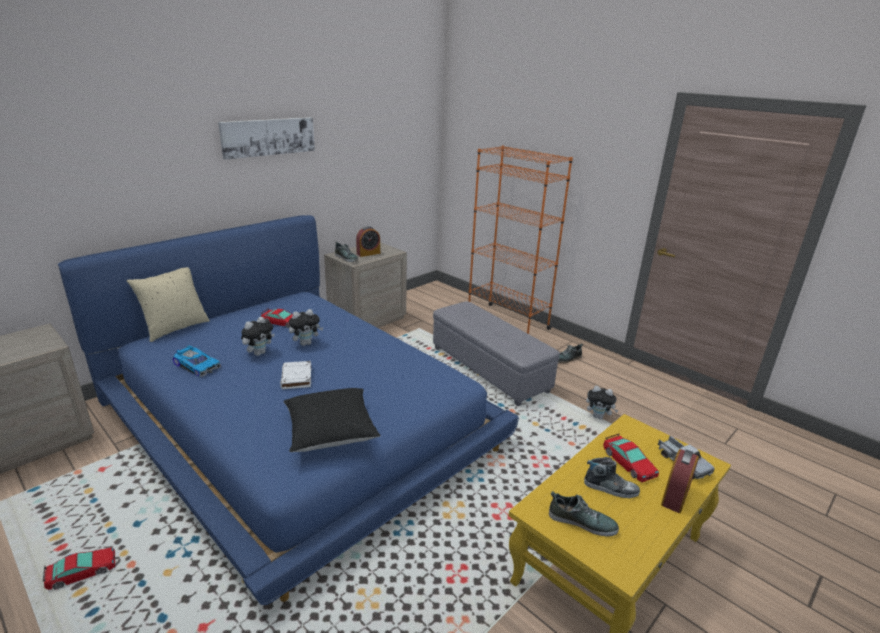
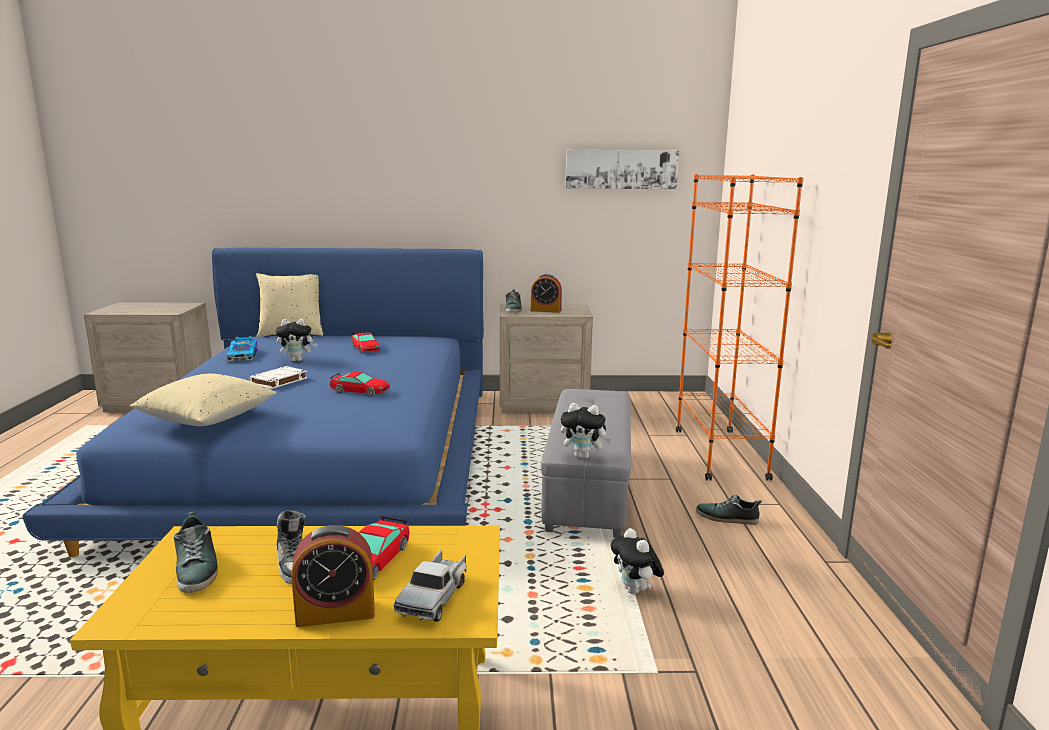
camera: 45 degrees right, 10 degrees down
toy car [43,548,115,590] -> toy car moved to [330,372,390,396]
picture [218,117,315,160] -> picture moved to [565,150,679,189]
black pillow [284,388,380,452] -> beige pillow [130,374,277,426]
plush toy [289,309,323,346] -> plush toy moved to [560,403,611,459]

